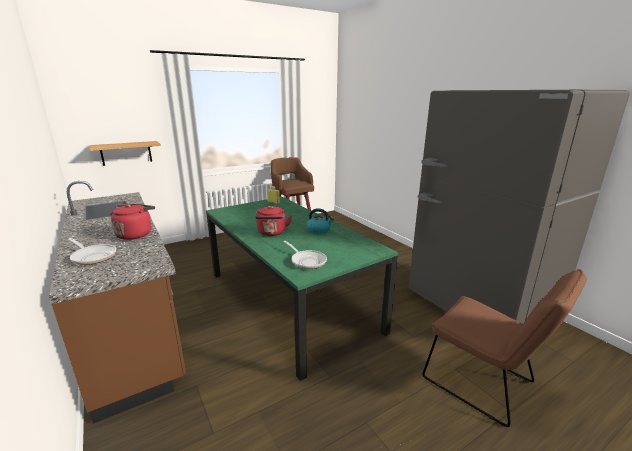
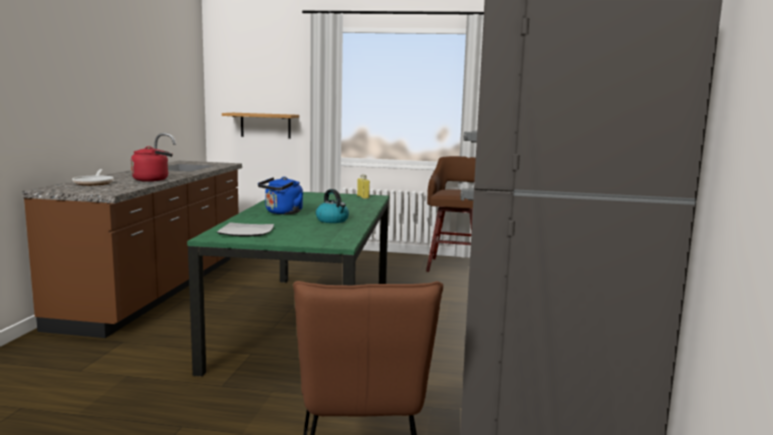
camera: 40 degrees right, 10 degrees down
red kettle [255,206,292,236] -> blue kettle [258,177,303,215]
frying pan [284,241,327,269] -> plate [217,223,274,237]

